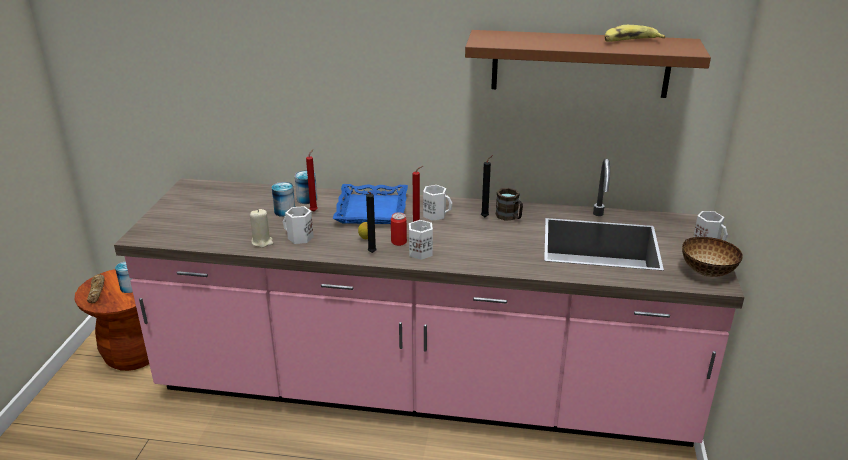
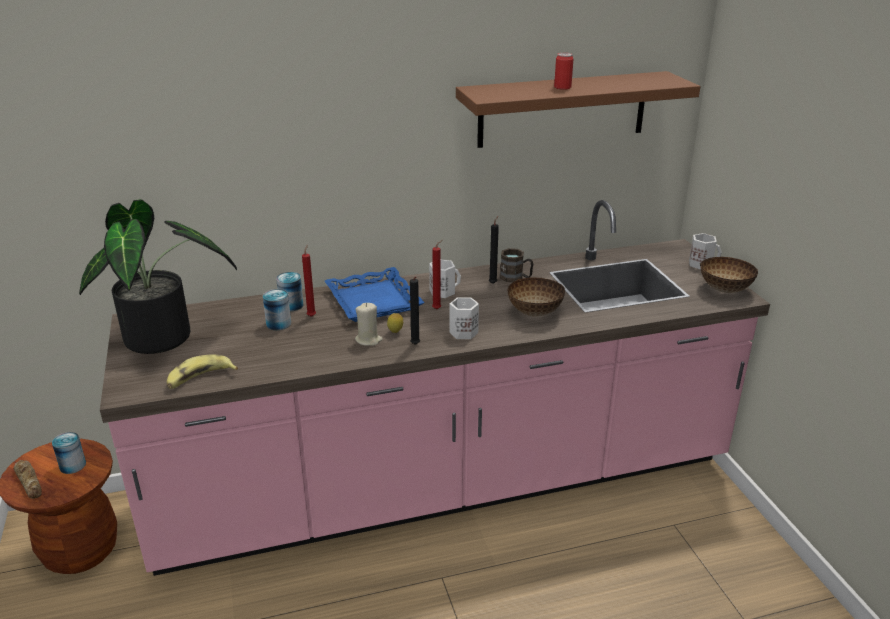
camera: 25 degrees left, 0 degrees up
beige candle [250,209,273,248] -> beige candle moved to [355,303,383,346]
white mug [283,206,314,244] -> none
can [391,213,407,246] -> can moved to [554,53,573,90]
banana [605,25,665,42] -> banana moved to [167,354,238,389]
none -> potted plant [79,199,237,354]
none -> bowl [507,277,565,316]

